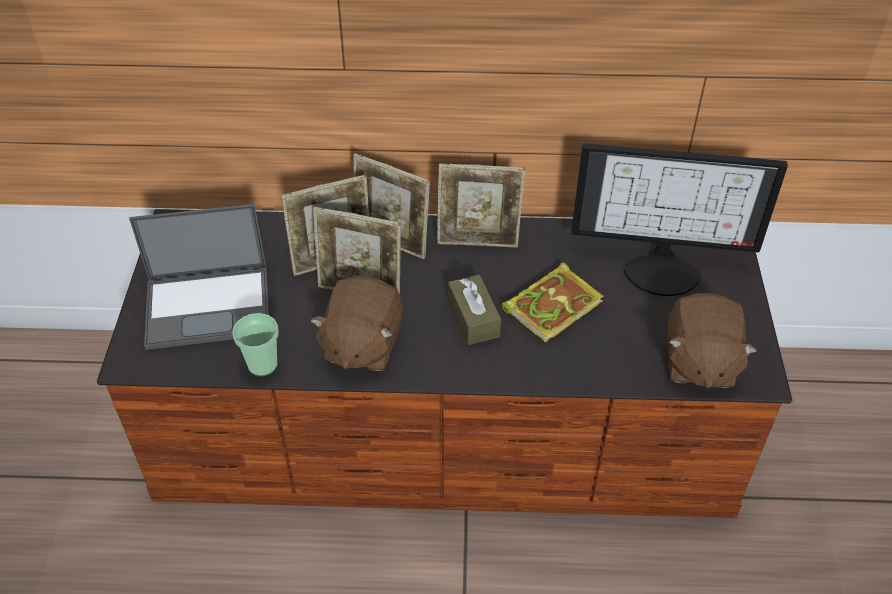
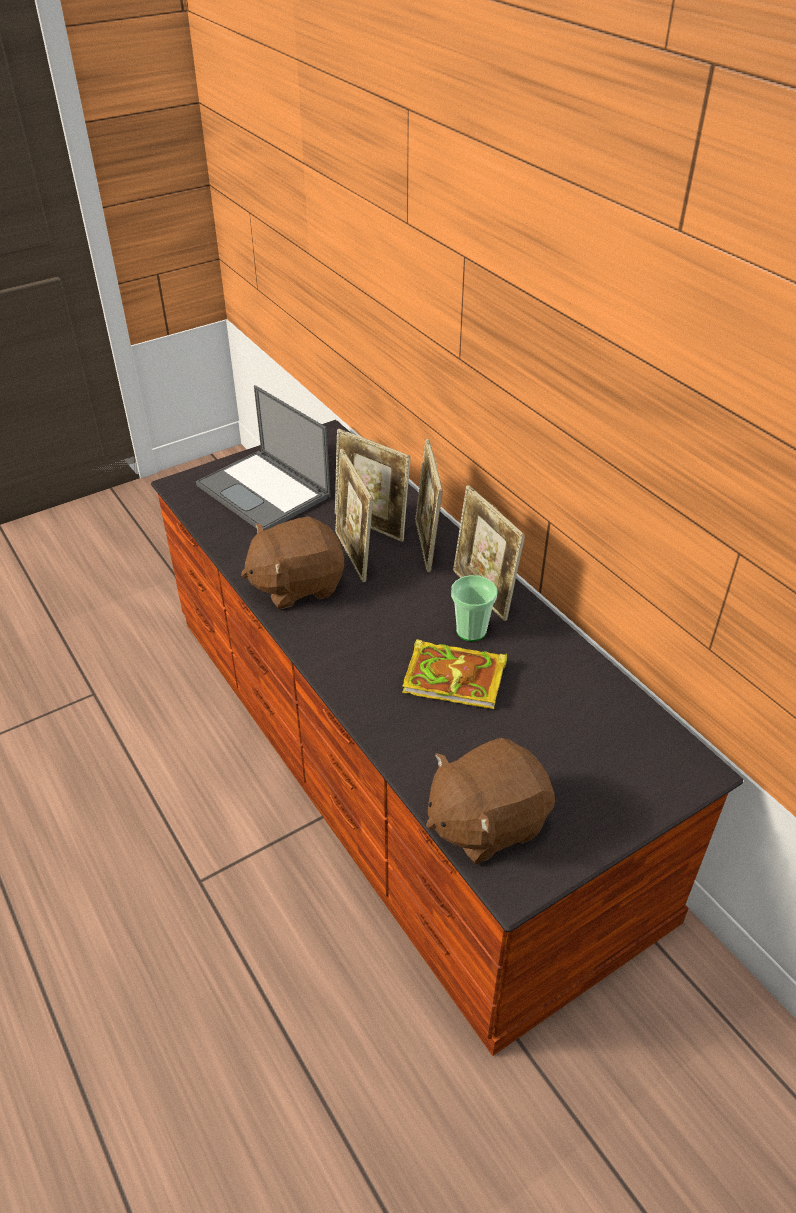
camera: 55 degrees right, 5 degrees down
cup [233,313,278,376] -> cup moved to [451,575,497,641]
brown tissue box [448,275,501,345] -> none
monitor [571,143,788,296] -> none

